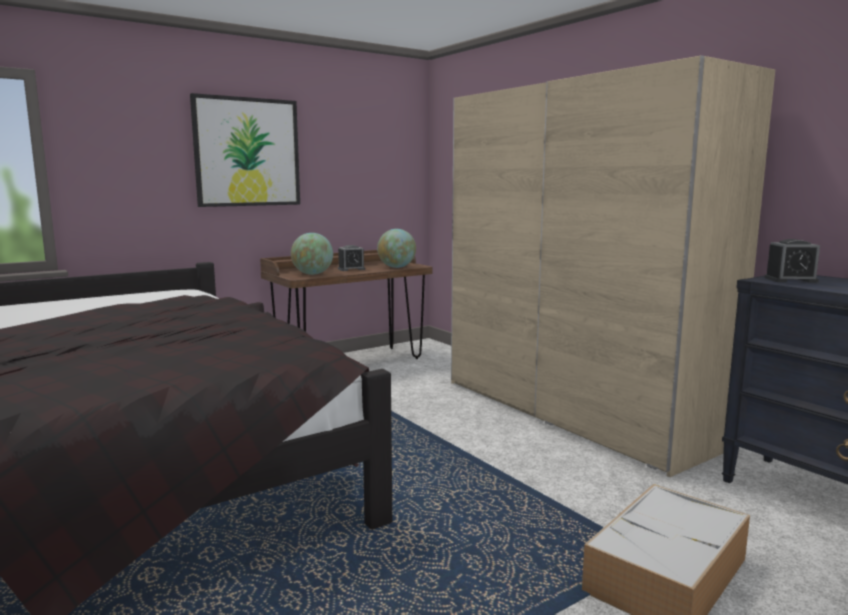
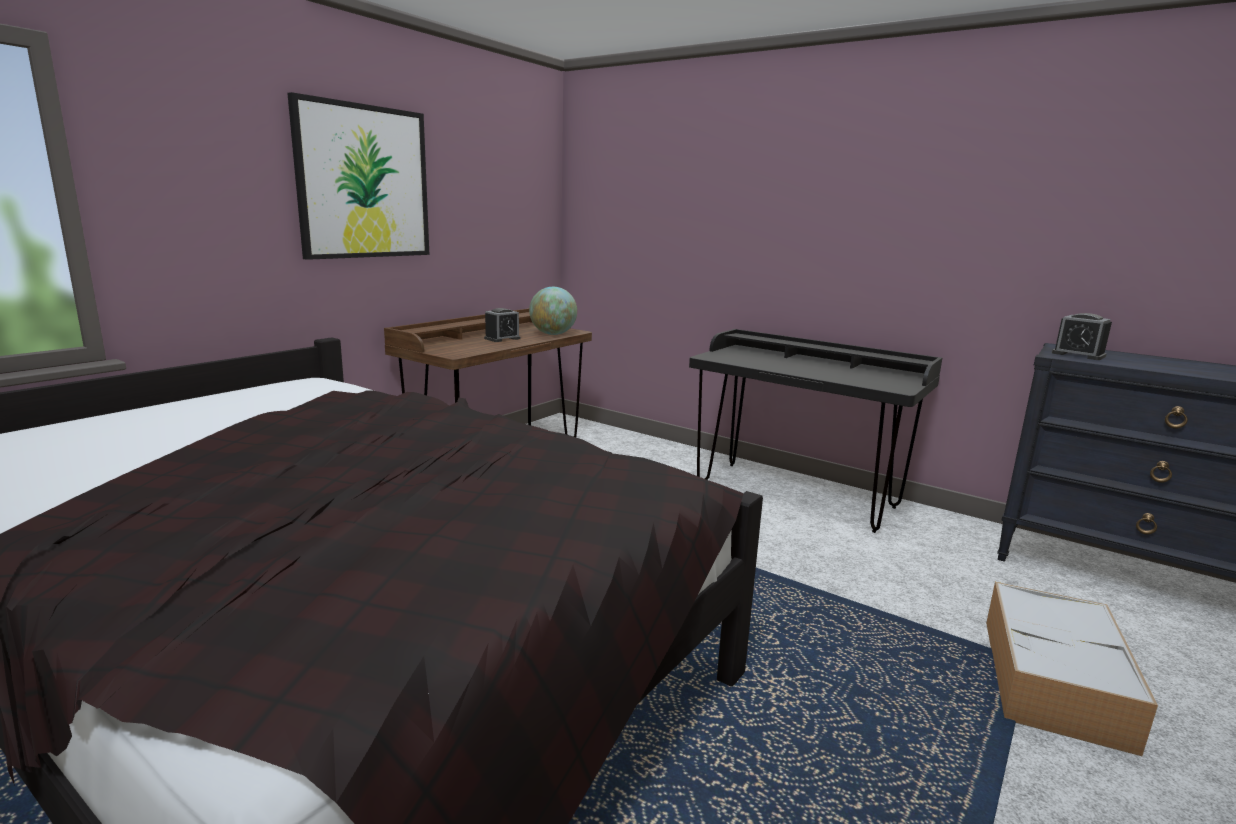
camera: 20 degrees left, 5 degrees up
globe [291,233,333,275] -> none
beige wardrobe [451,55,775,477] -> black desk [689,329,942,533]
alarm clock [764,239,820,283] -> alarm clock turned 60 degrees clockwise [1052,313,1112,360]

